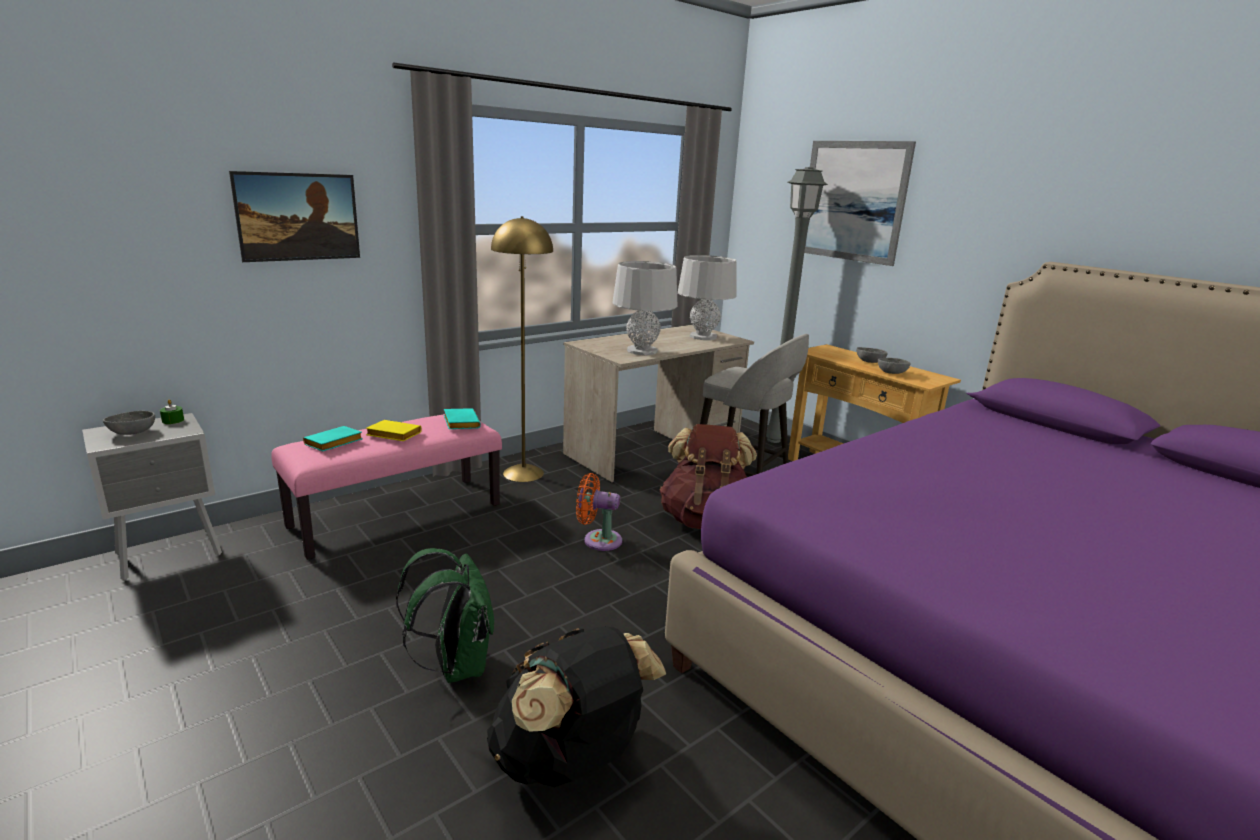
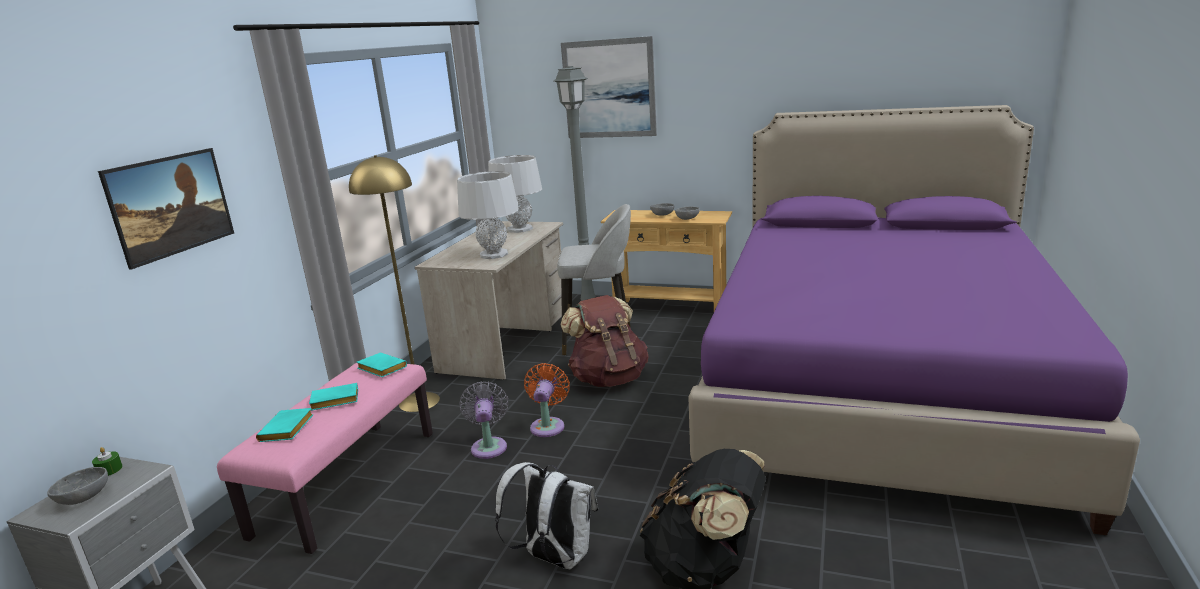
camera: 30 degrees left, 0 degrees up
yellow book [366,420,422,441] -> turquoise book [309,383,358,411]
green backpack [396,548,494,683] -> white backpack [495,462,598,569]
orange fan [576,473,622,551] -> orange fan turned 120 degrees clockwise [524,363,570,437]
none -> grey fan [460,381,508,459]

